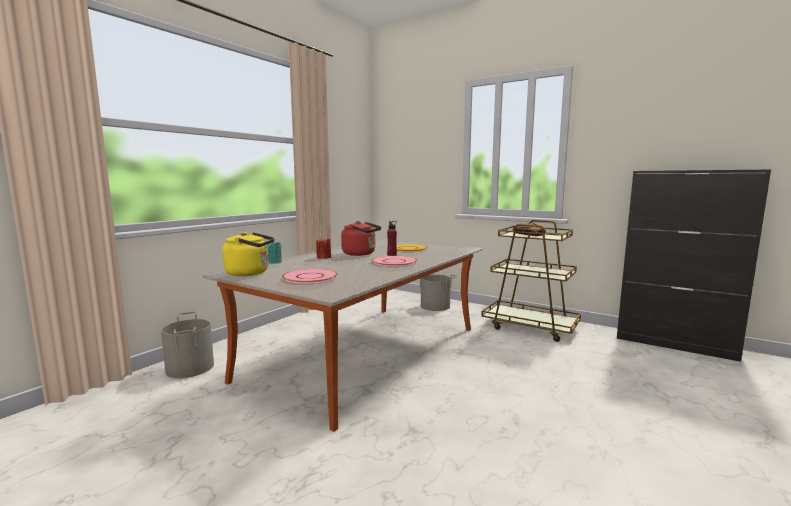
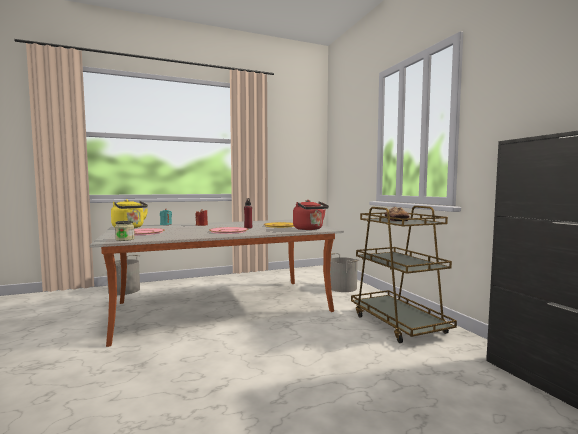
camera: 35 degrees right, 5 degrees down
red kettle [341,221,381,256] -> red kettle moved to [293,200,329,230]
none -> jar [115,221,135,241]

